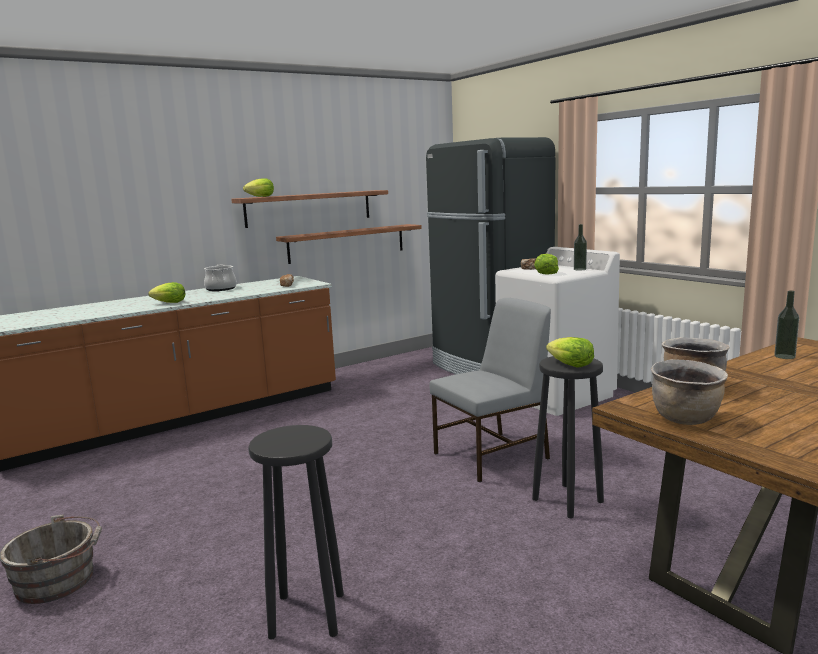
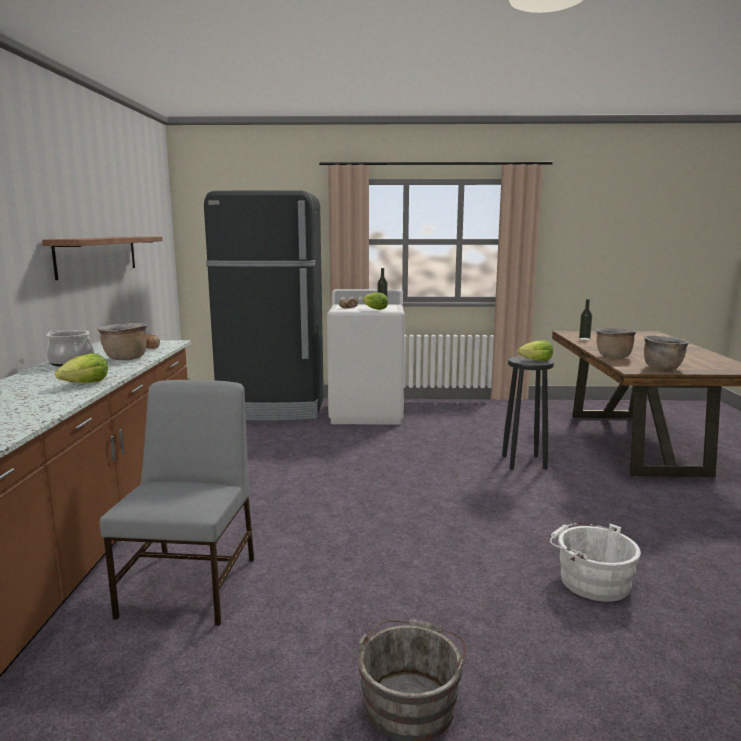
camera: 55 degrees left, 0 degrees up
lettuce [243,178,274,197] -> none
black stool [248,425,344,640] -> white bucket [550,523,641,602]
shelf [276,224,422,264] -> none
grey chair [430,298,551,482] -> grey chair moved to [100,380,254,626]
none -> brown cooking pot [98,323,147,360]

